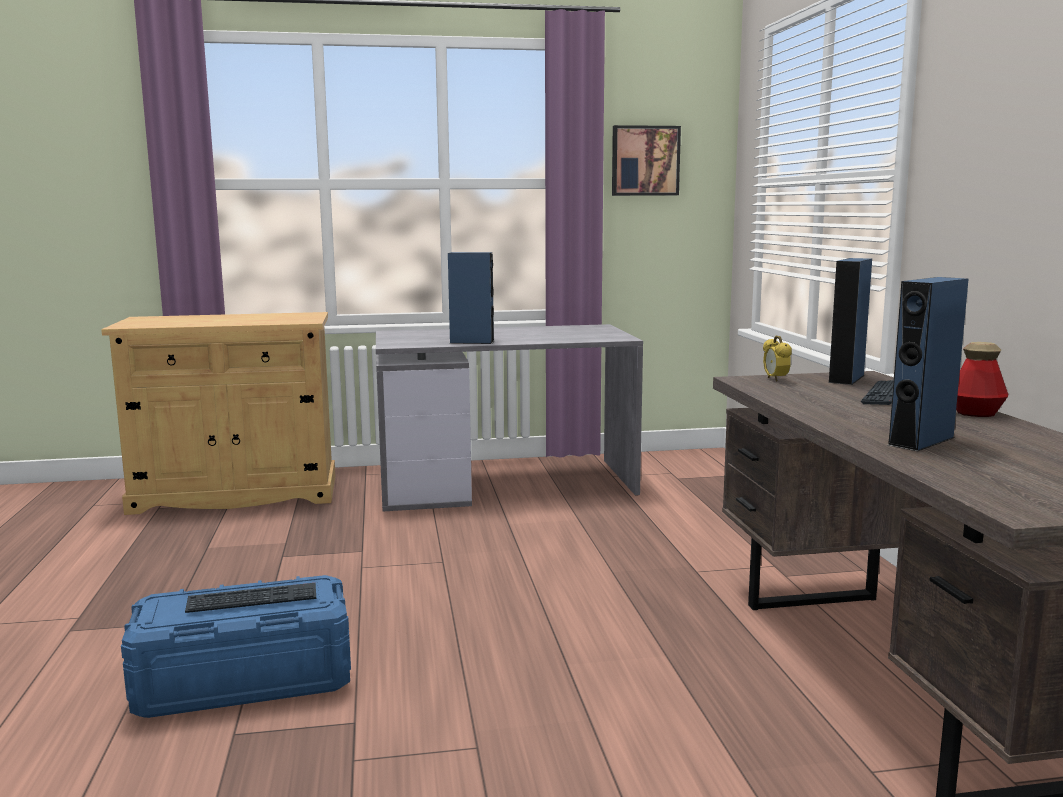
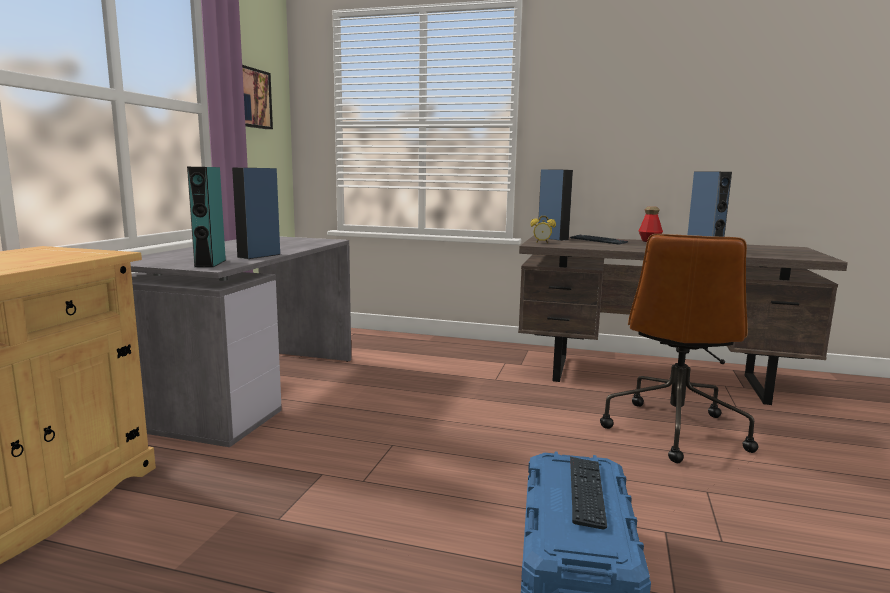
camera: 65 degrees left, 0 degrees up
none -> turquoise speaker [187,167,226,267]
none -> brown office chair [600,234,758,463]

